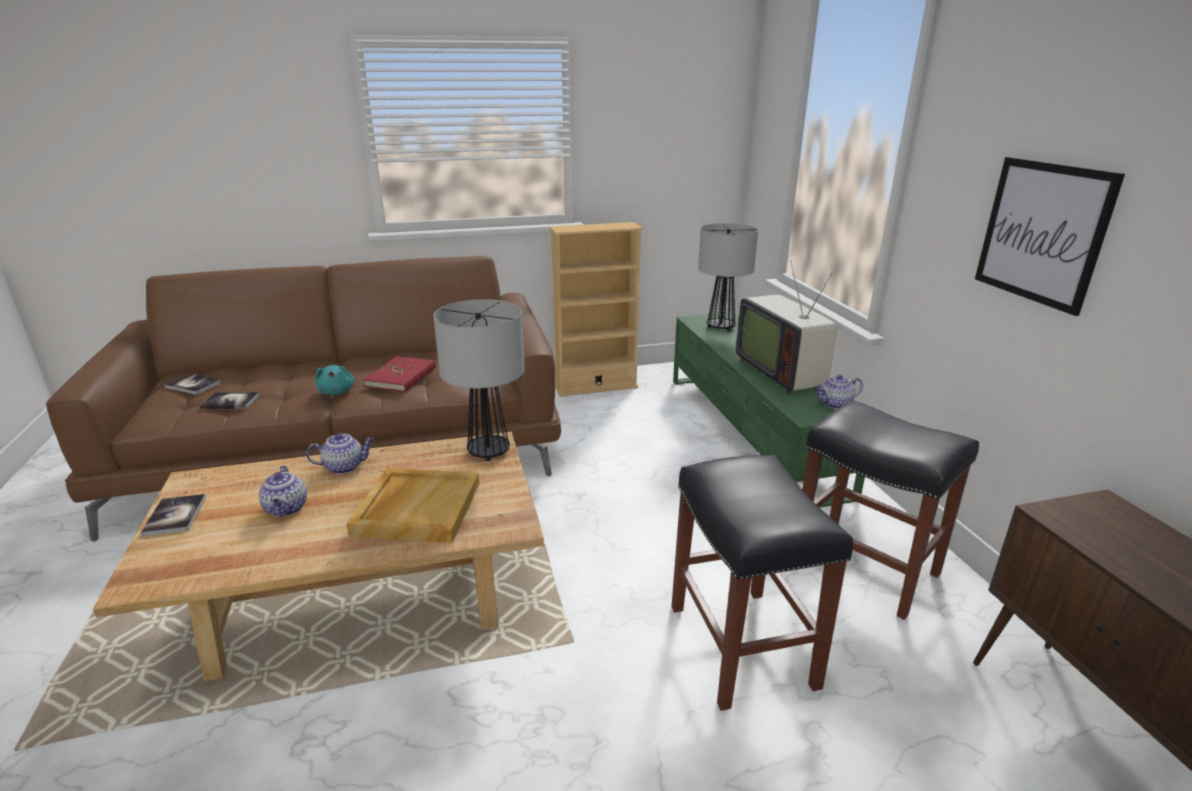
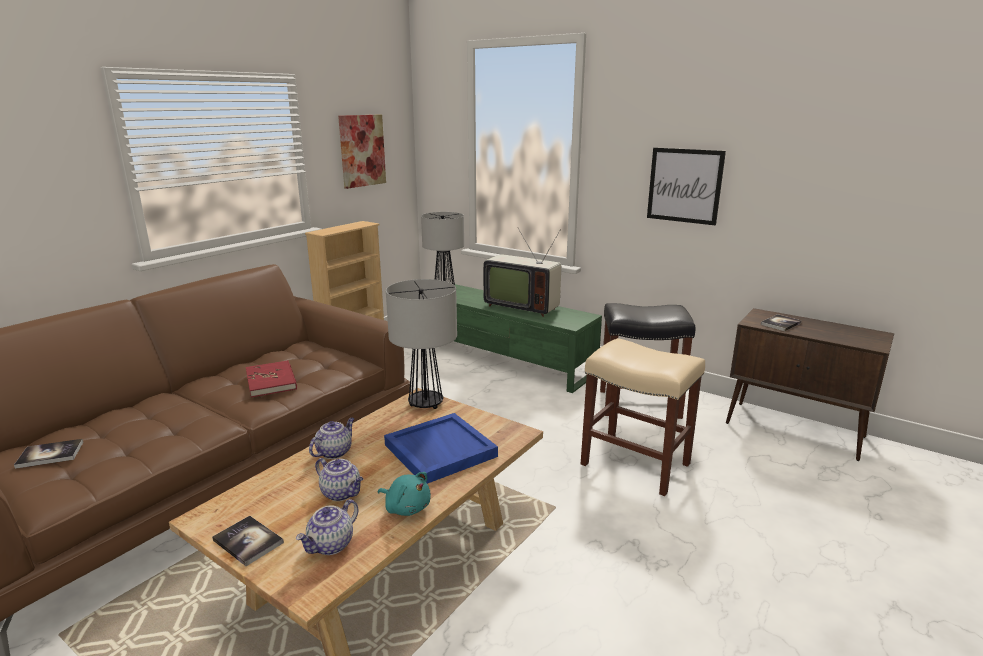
camera: 40 degrees left, 5 degrees down
book [200,392,260,409] -> book moved to [761,314,802,331]
turquoise plush toy [315,365,355,395] -> turquoise plush toy moved to [378,472,431,516]
beige tray [346,468,479,543] -> blue tray [384,413,498,484]
black stool [671,455,853,711] -> beige stool [581,338,705,496]
teapot [814,374,863,409] -> teapot moved to [296,499,358,555]
none -> picture [338,115,386,189]

